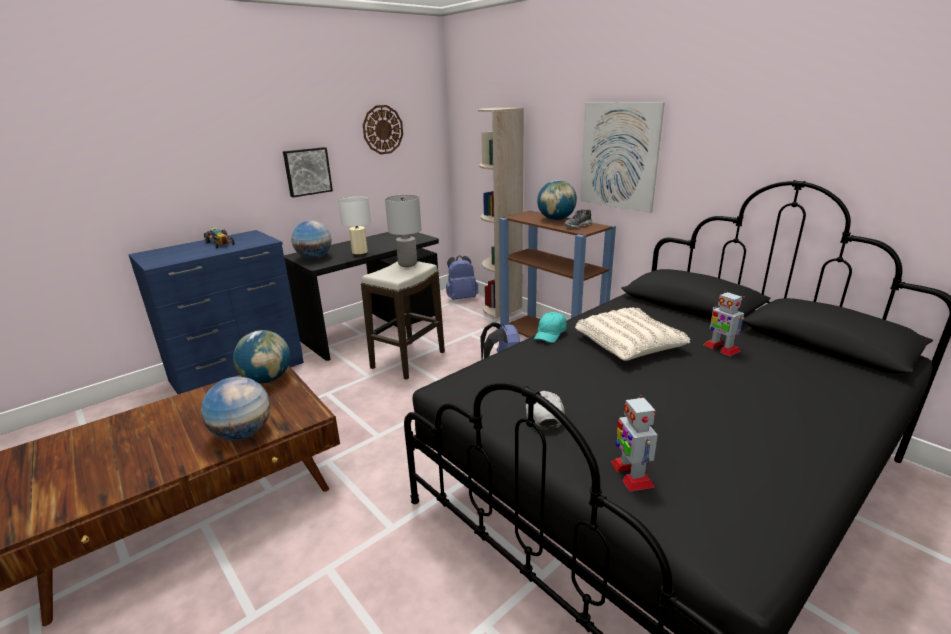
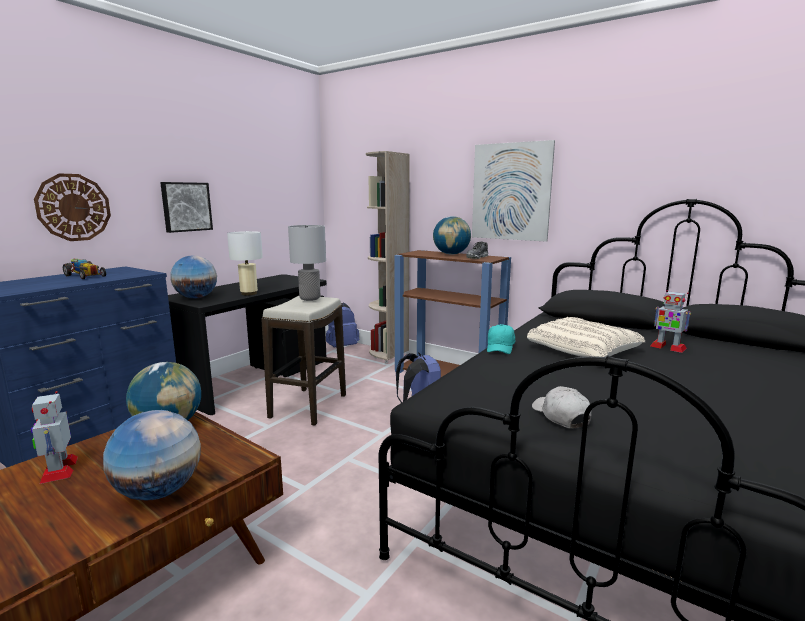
camera: 15 degrees left, 10 degrees down
wall clock [363,105,403,154] -> wall clock moved to [34,173,111,241]
toy robot [611,395,658,492] -> toy robot moved to [31,391,78,484]

